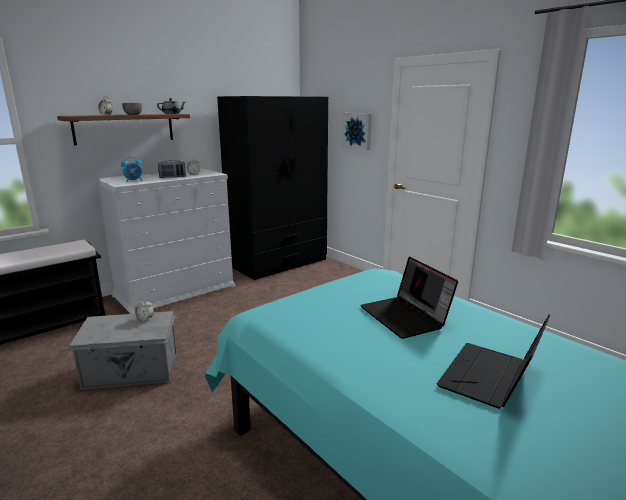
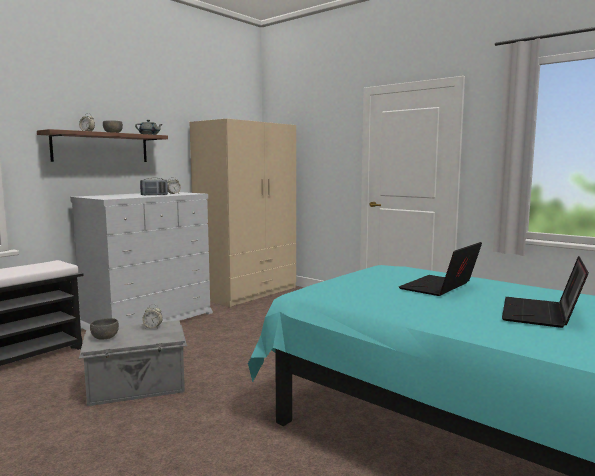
camera: 10 degrees left, 10 degrees down
alarm clock [121,157,142,182] -> none
black wardrobe [217,96,328,280] -> beige wardrobe [189,119,296,307]
picture [343,113,372,150] -> none
laptop [360,256,458,339] -> laptop turned 75 degrees clockwise [399,242,482,296]
none -> grey bowl [90,318,119,339]

